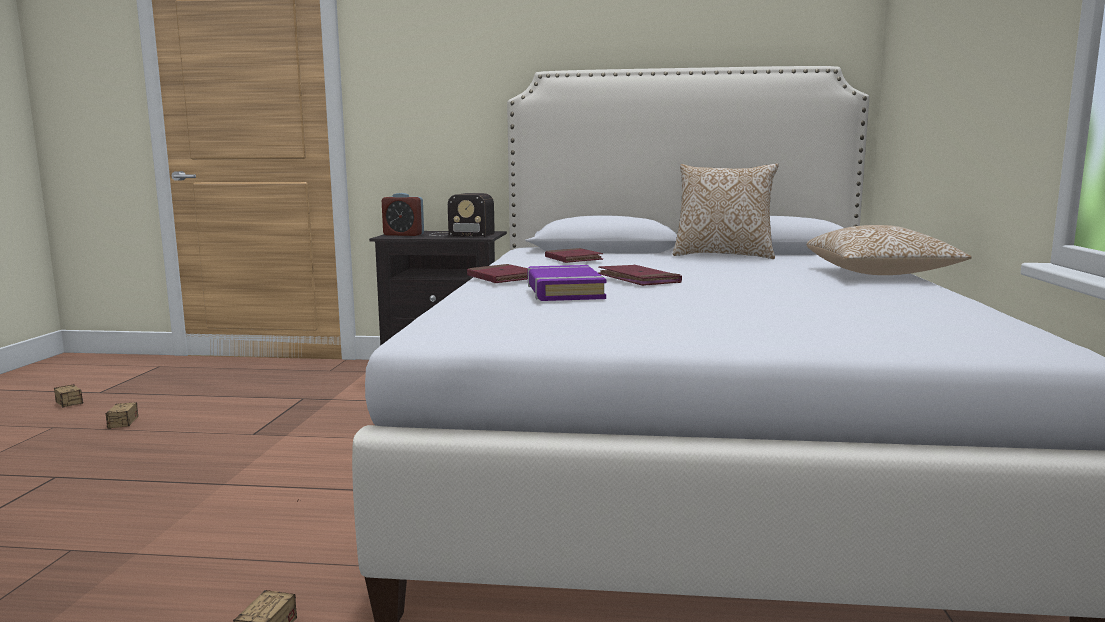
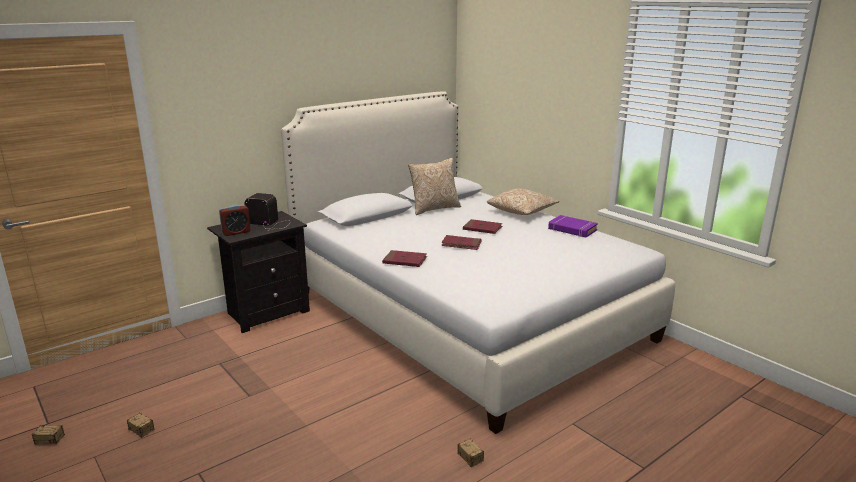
camera: 45 degrees left, 10 degrees up
radio [430,193,495,237] -> radio turned 135 degrees counterclockwise [245,193,291,231]
purple book [528,265,606,301] -> purple book moved to [548,215,598,238]
red book [545,248,603,263] -> red book moved to [463,219,502,234]

